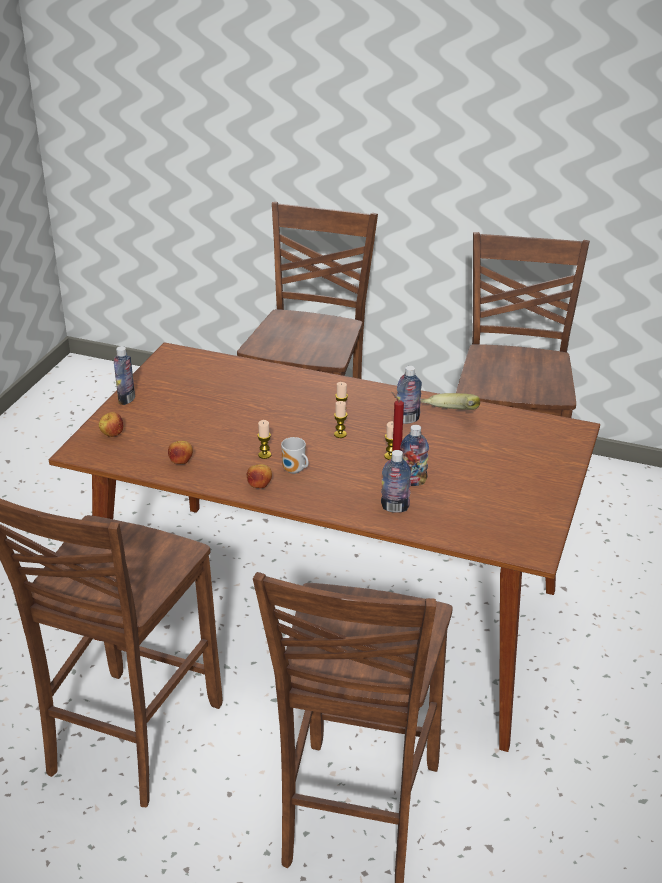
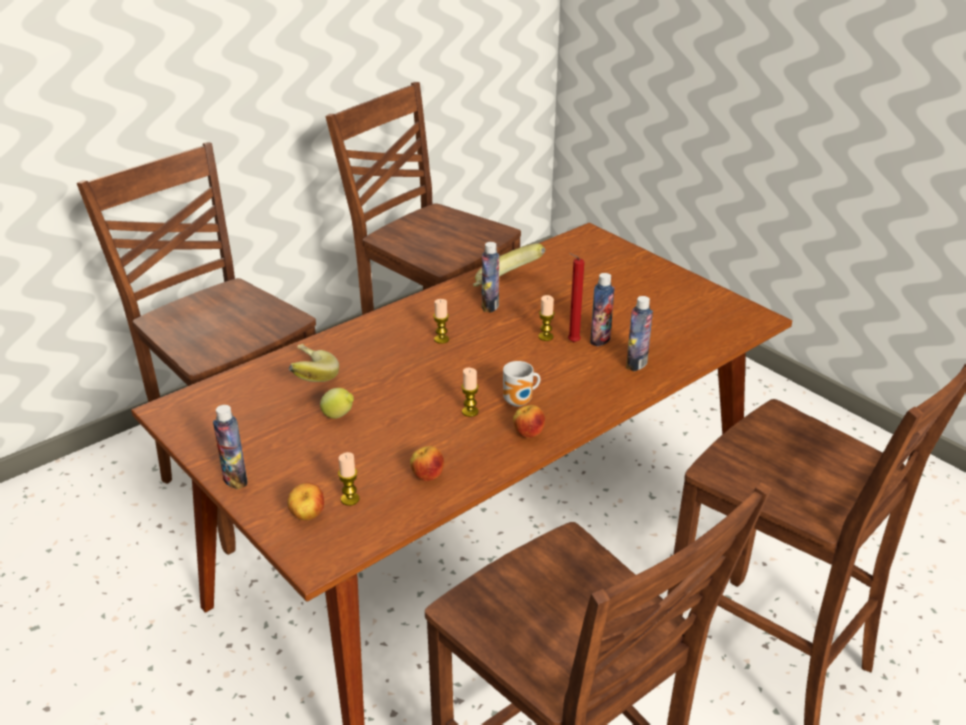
camera: 60 degrees left, 0 degrees up
candle [334,401,347,438] -> candle moved to [338,452,360,506]
none -> banana [289,344,339,382]
none -> lemon [320,388,354,419]

